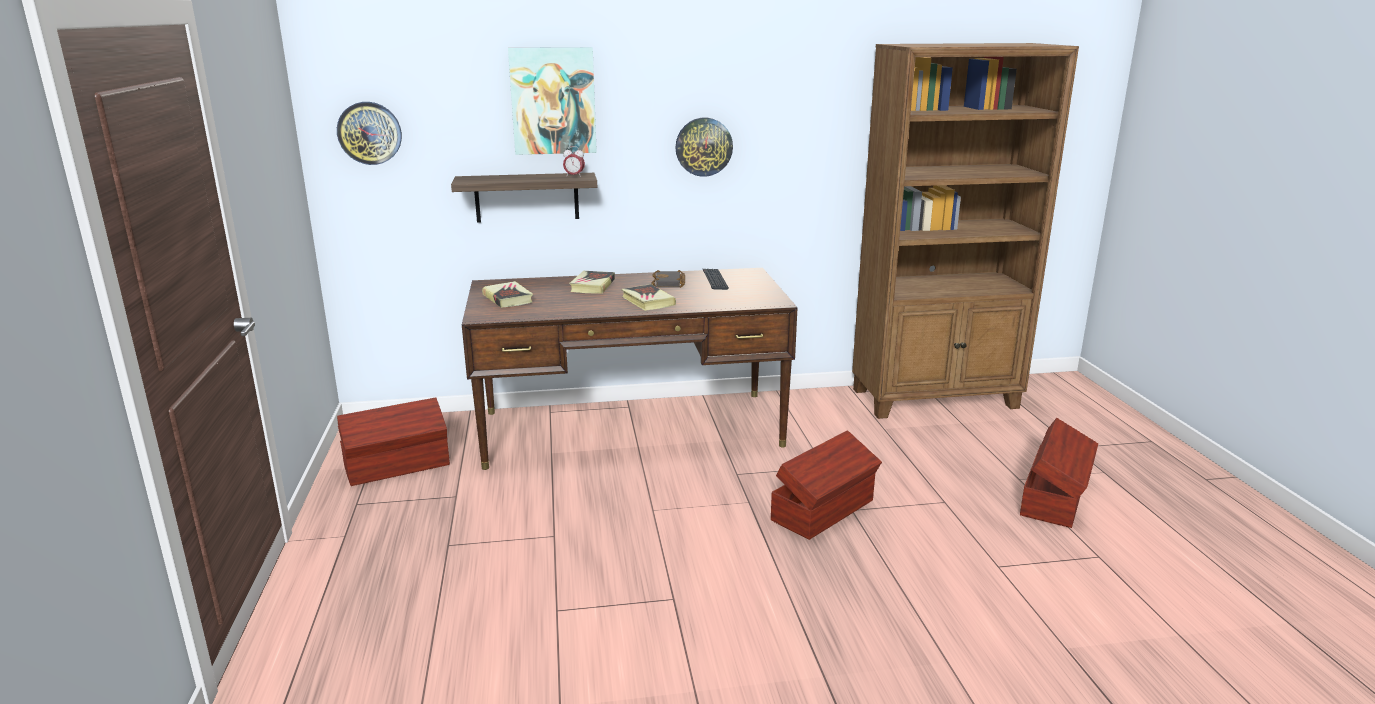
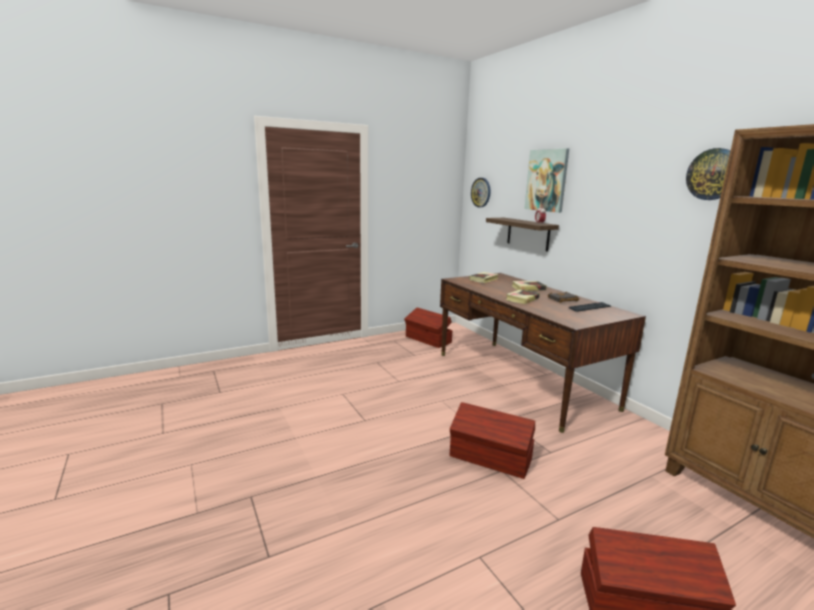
camera: 70 degrees right, 5 degrees down
wall clock [675,118,733,177] -> wall clock moved to [686,148,730,200]

